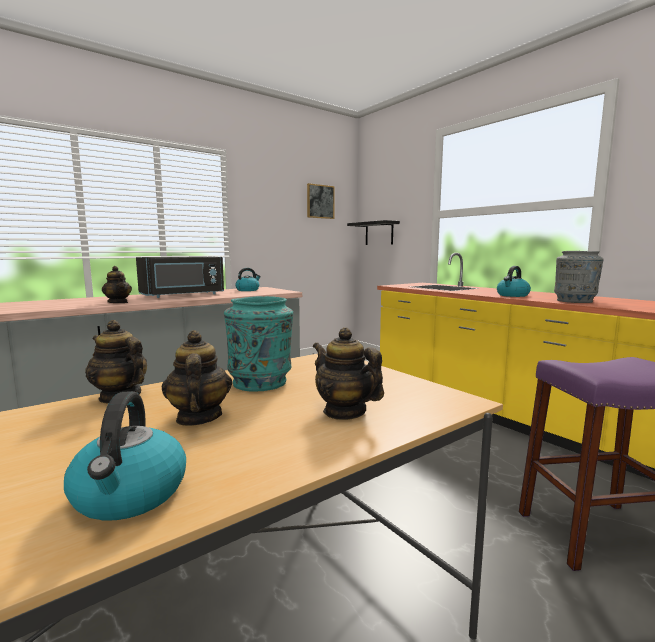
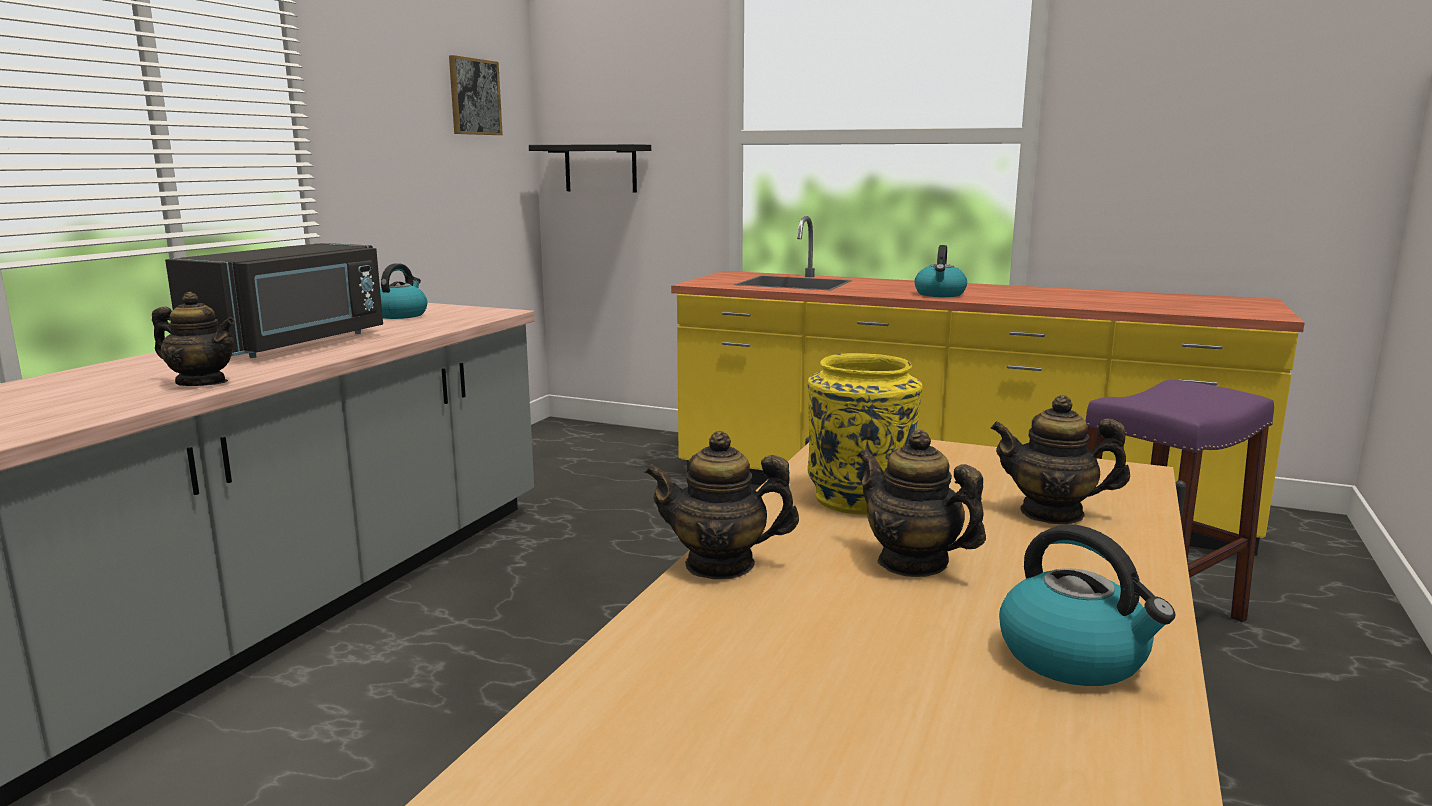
camera: 30 degrees left, 5 degrees up
turquoise vase [224,296,293,392] -> yellow vase [808,353,923,515]
grey vase [554,251,604,303] -> none

